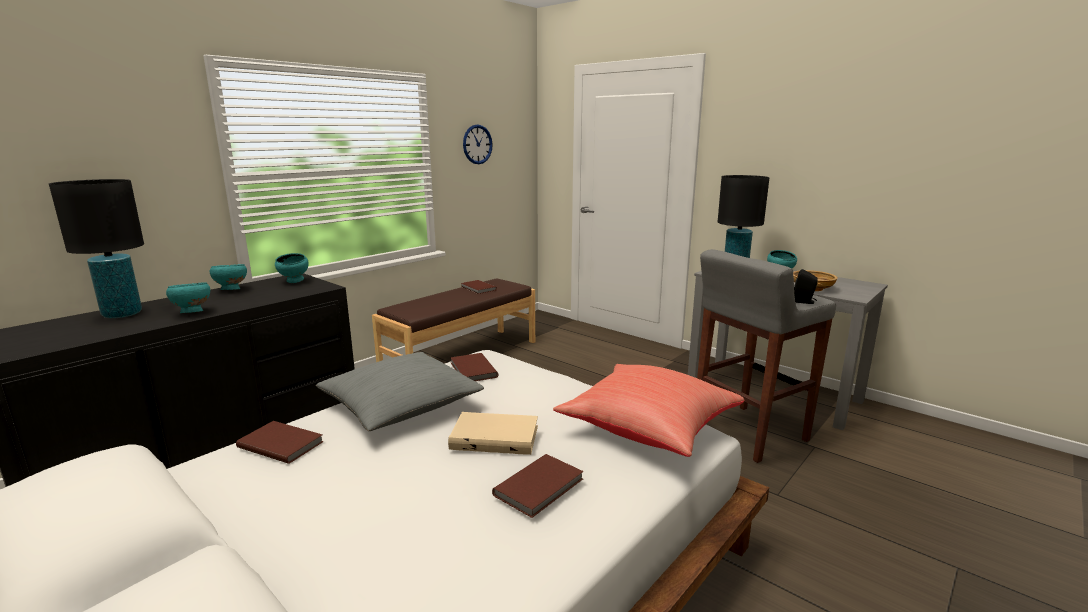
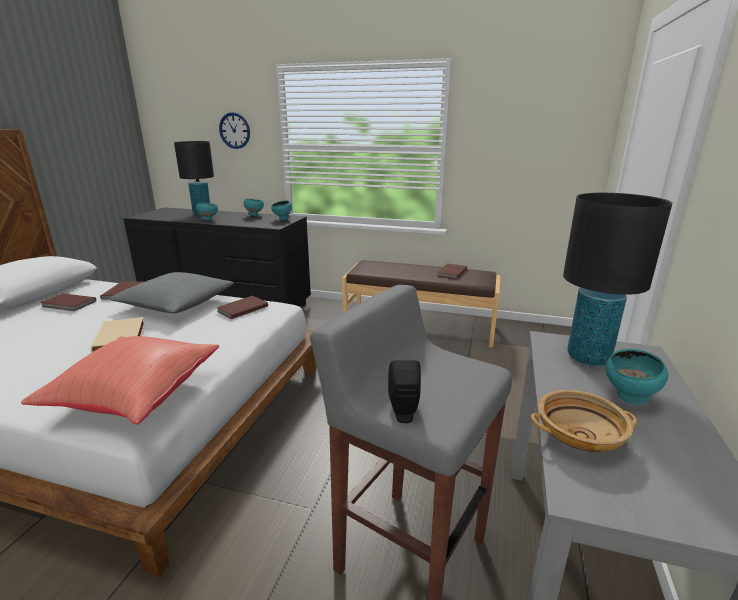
camera: 65 degrees right, 5 degrees up
wall clock [463,124,493,164] -> wall clock moved to [219,112,250,149]
brown book [492,454,584,518] -> brown book moved to [40,293,96,311]

